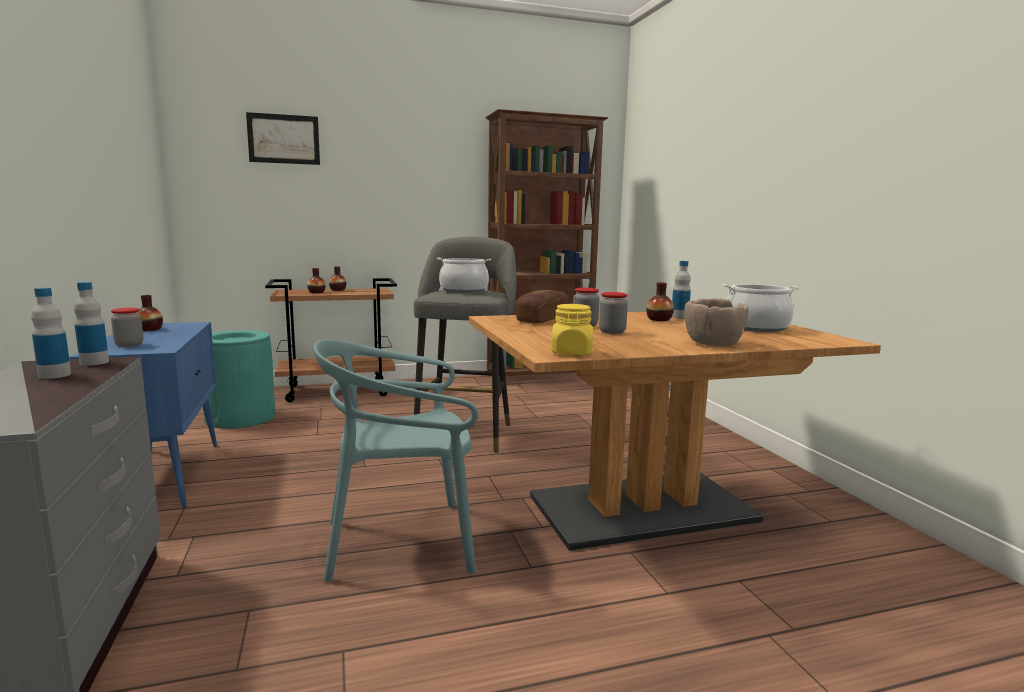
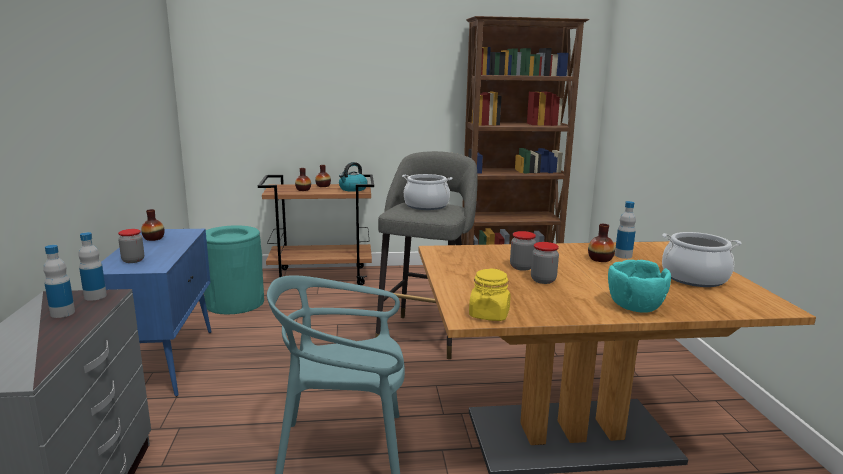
camera: 10 degrees right, 5 degrees up
picture [246,112,320,165] -> none
bread [516,290,568,323] -> none
brown bowl [684,298,749,347] -> turquoise bowl [608,260,671,313]
none -> kettle [339,162,368,192]

